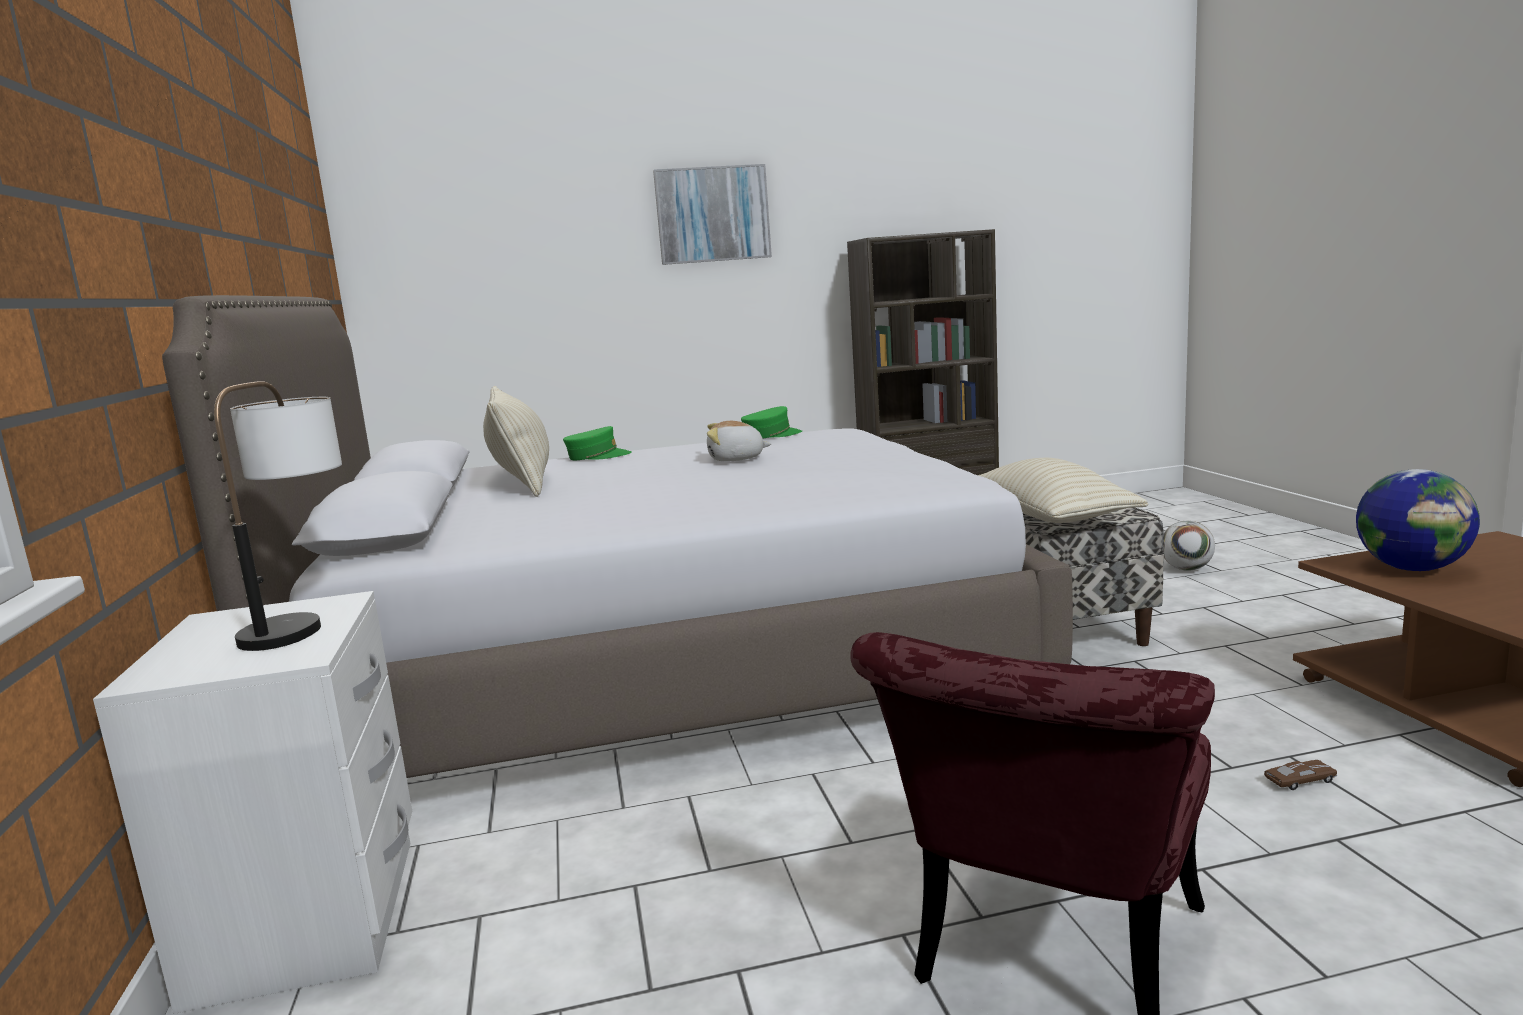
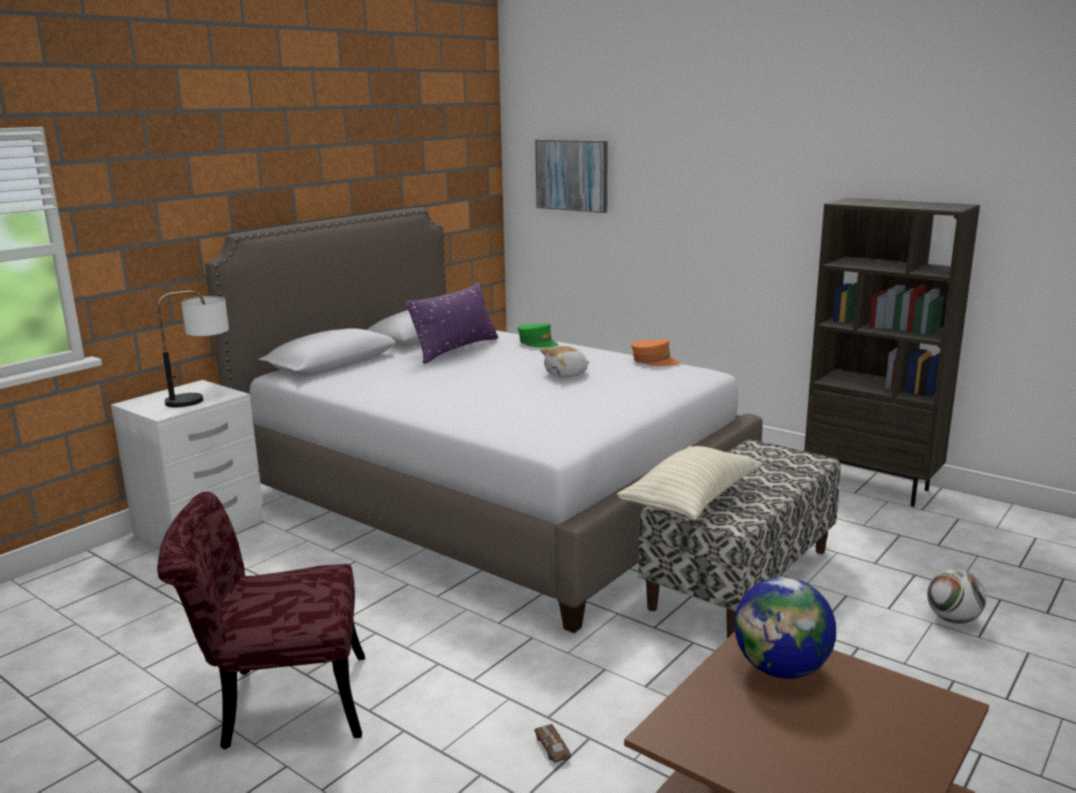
camera: 50 degrees right, 5 degrees up
beige pillow [483,386,549,497] -> purple pillow [406,282,498,364]
picture [653,164,772,265] -> picture moved to [535,140,608,213]
plush toy [707,421,771,461] -> plush toy turned 75 degrees counterclockwise [540,346,590,378]
green cap [741,406,802,438] -> orange cap [631,339,680,366]
brown toy car [1264,760,1337,790] -> brown toy car turned 150 degrees counterclockwise [535,724,571,763]

